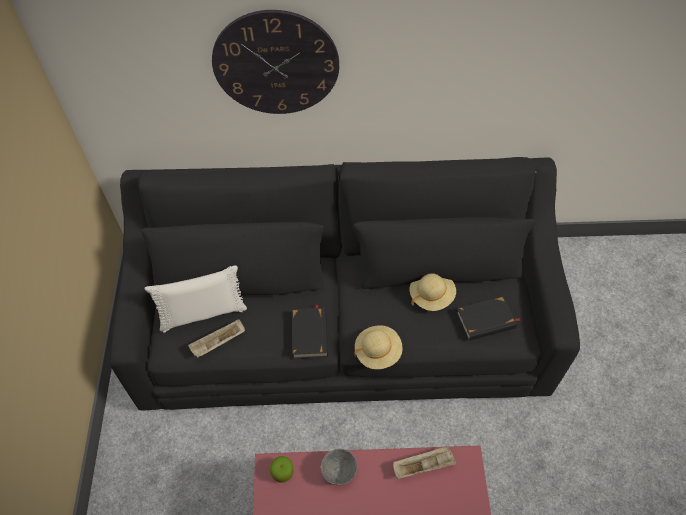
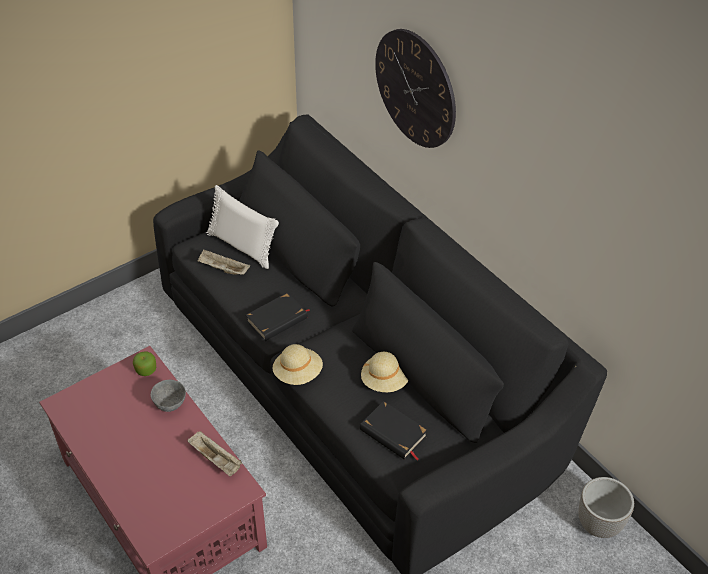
camera: 55 degrees right, 10 degrees down
none -> planter [579,477,634,538]

